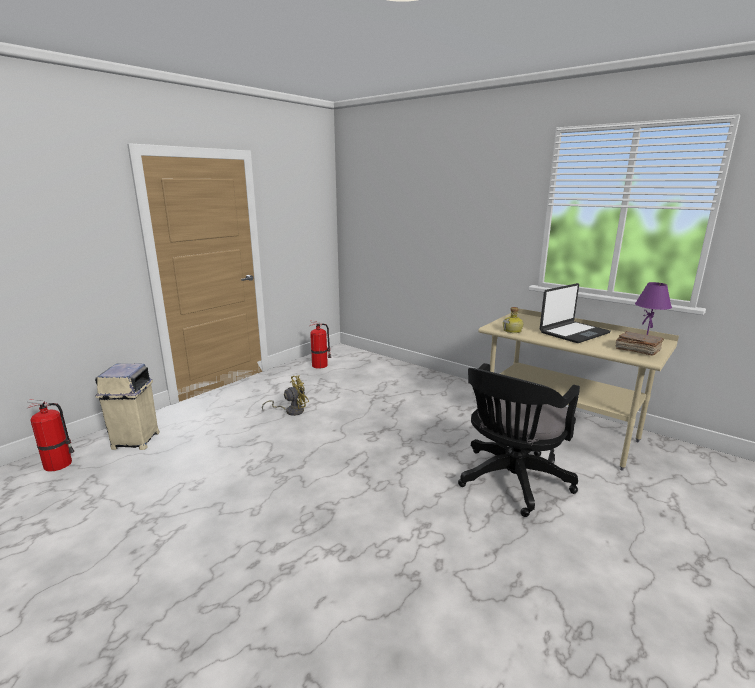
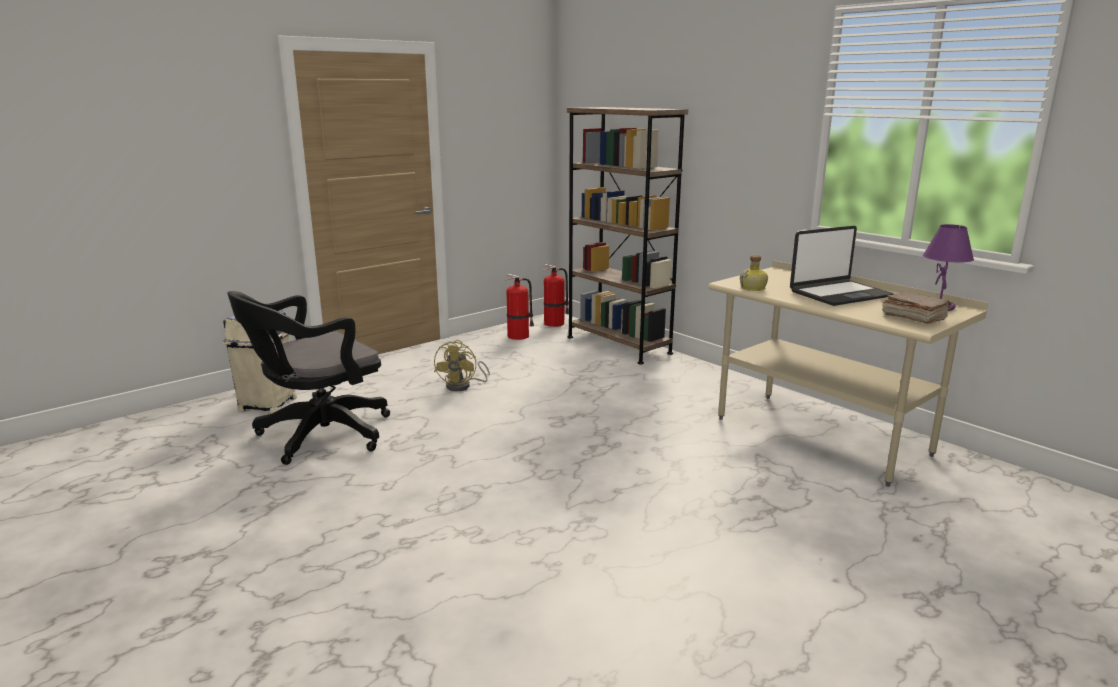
camera: 10 degrees right, 0 degrees up
fire extinguisher [26,400,75,472] -> fire extinguisher moved to [542,264,569,327]
yellow fan [262,375,309,416] -> yellow fan turned 120 degrees clockwise [434,340,490,391]
black office chair [458,363,580,517] -> black office chair moved to [227,291,390,465]
none -> brown bookcase [567,107,688,365]

